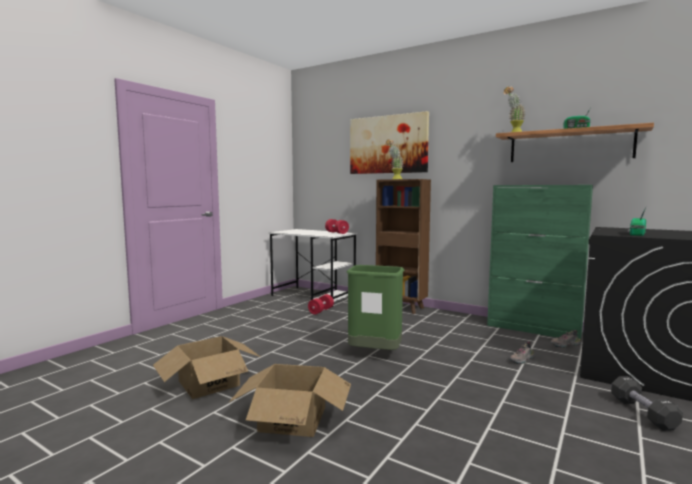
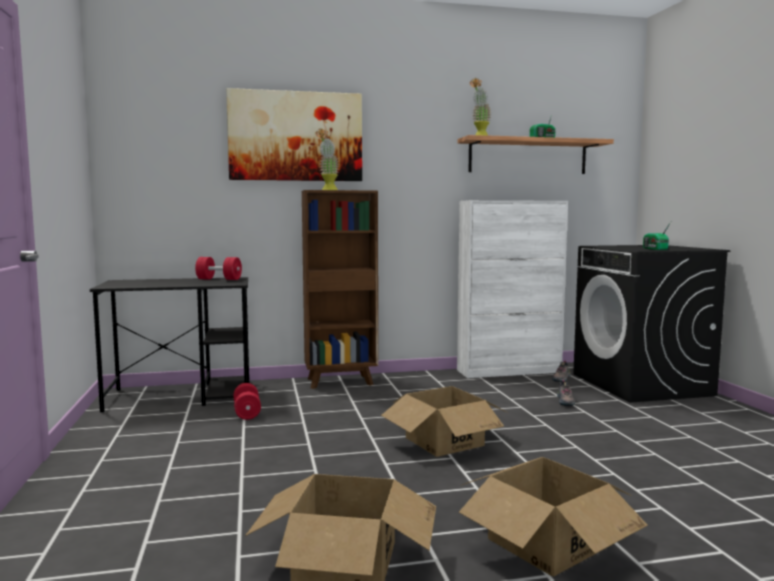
camera: 45 degrees left, 0 degrees up
white desk [268,229,357,307] -> black desk [90,277,250,412]
green trash can [347,265,405,350] -> cardboard box [381,386,508,457]
green cabinet [487,185,593,340] -> white cabinet [457,200,568,378]
black dumbbell [611,376,683,431] -> none

